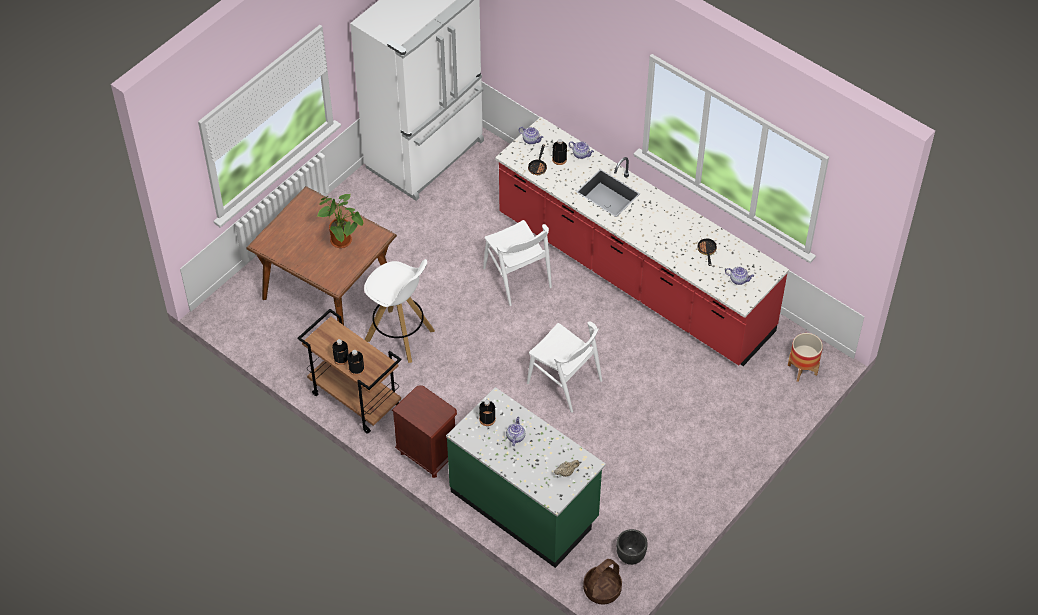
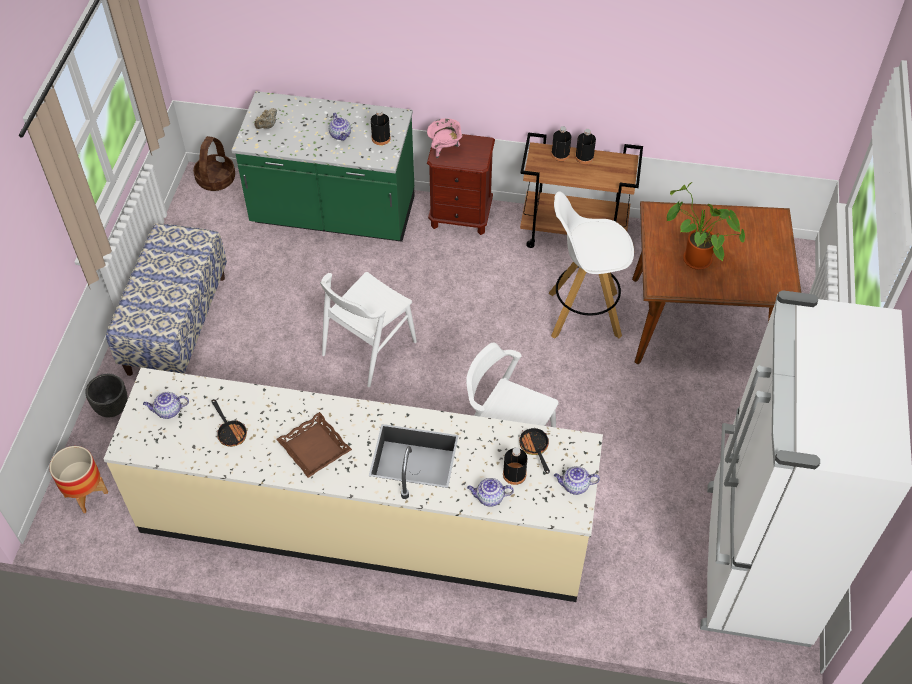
camera: 150 degrees right, 0 degrees up
red counter [495,117,789,366] -> beige counter [104,368,603,602]
white chair [527,321,602,413] -> white chair turned 60 degrees counterclockwise [320,272,417,387]
black planter [616,529,648,565] -> black planter moved to [85,374,128,417]
none -> bench [106,223,227,376]
none -> brown tray [276,412,352,478]
none -> pink cooking pot [427,118,463,158]

